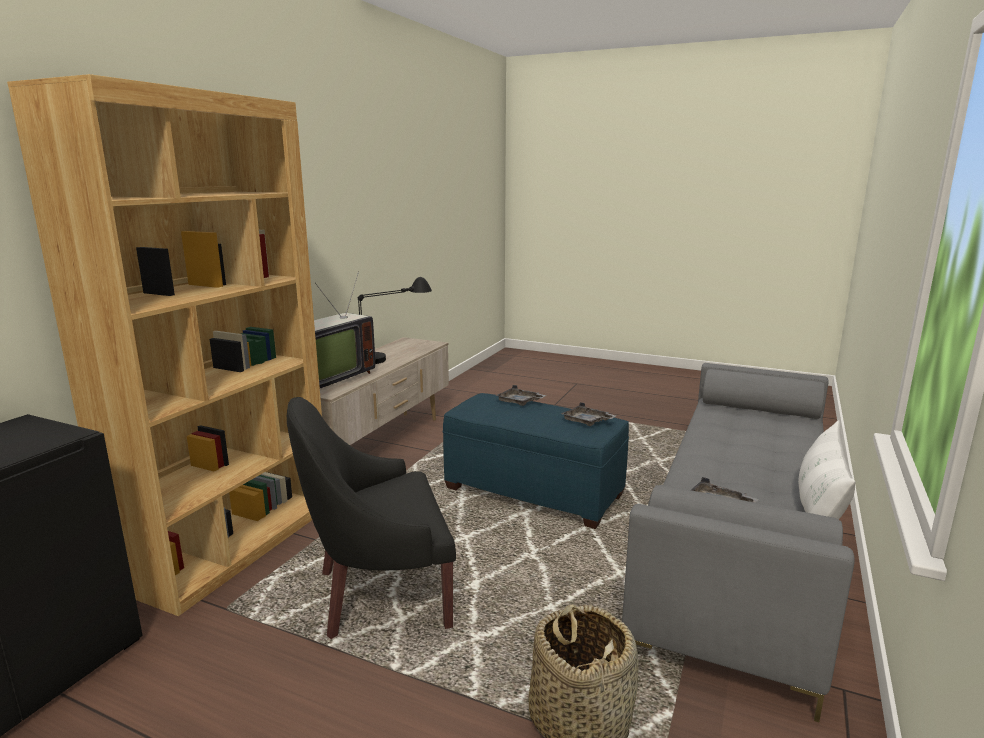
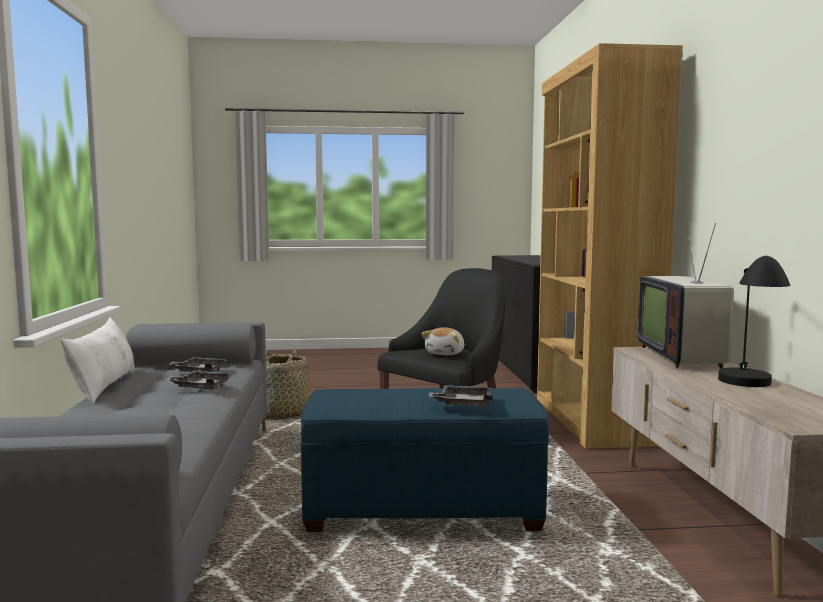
camera: 150 degrees right, 10 degrees down
grey tray [561,402,616,426] -> grey tray moved to [166,370,233,390]
none -> plush toy [422,327,464,355]

